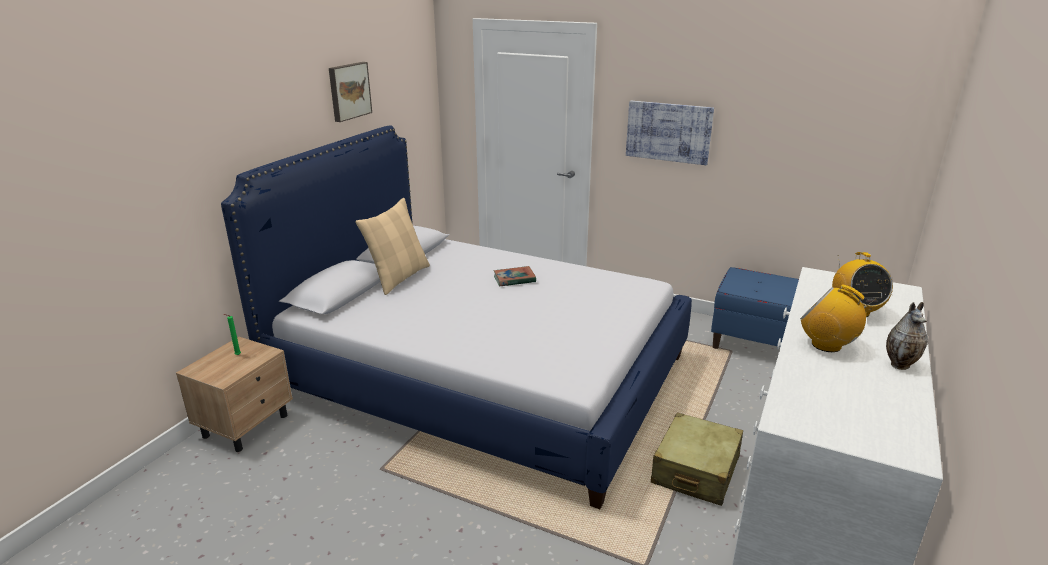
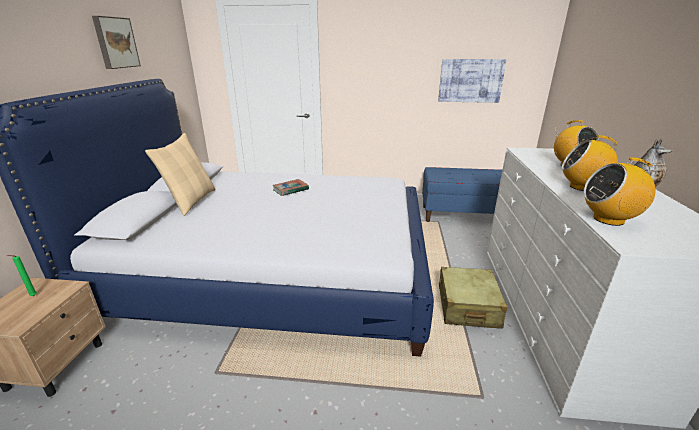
camera: 20 degrees left, 0 degrees up
picture [626,101,714,165] -> picture moved to [438,59,507,103]
none -> radio [584,157,656,226]

